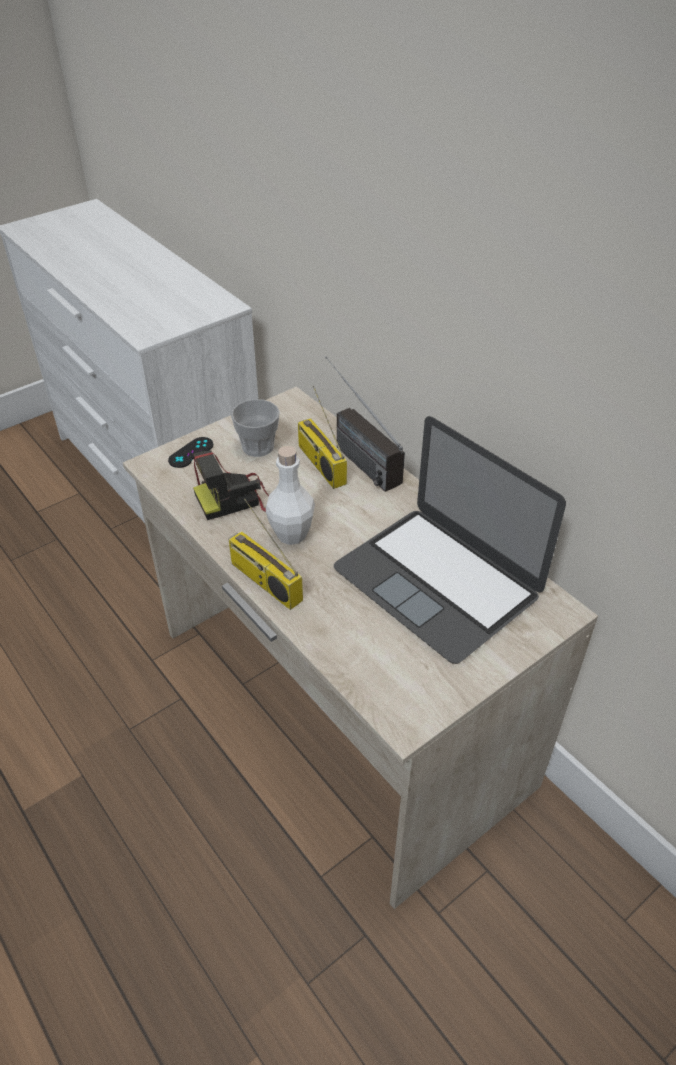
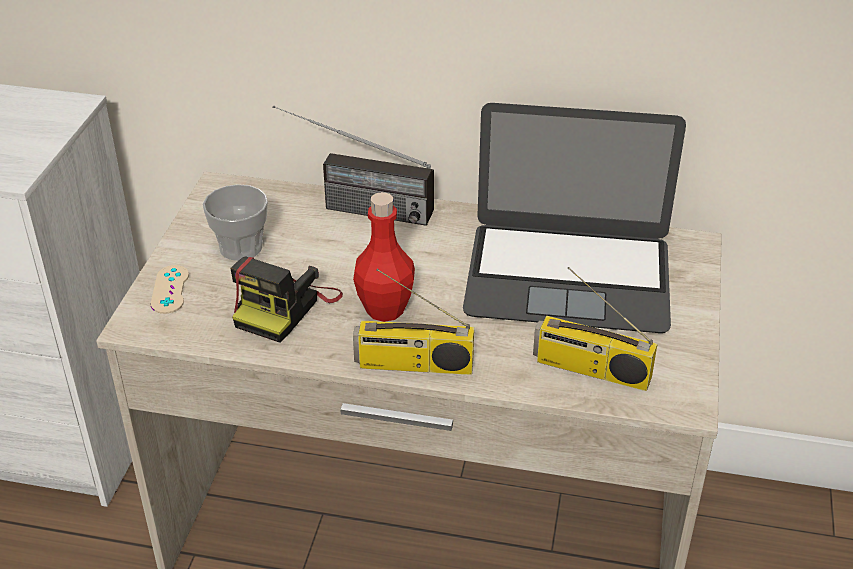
camera: 40 degrees left, 5 degrees down
black game controller [168,437,213,468] -> beige game controller [151,265,189,314]
white bottle [266,446,315,545] -> red bottle [353,192,415,322]
radio [298,386,347,489] -> radio moved to [533,267,657,391]

